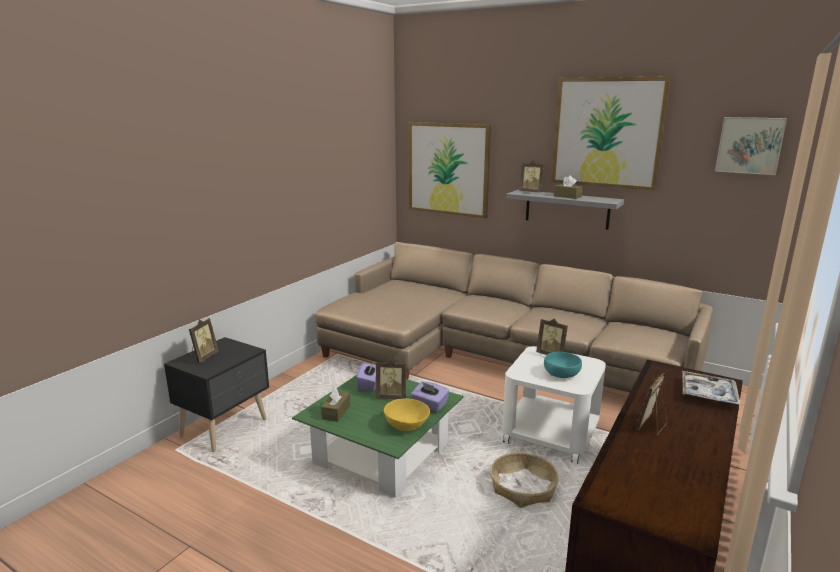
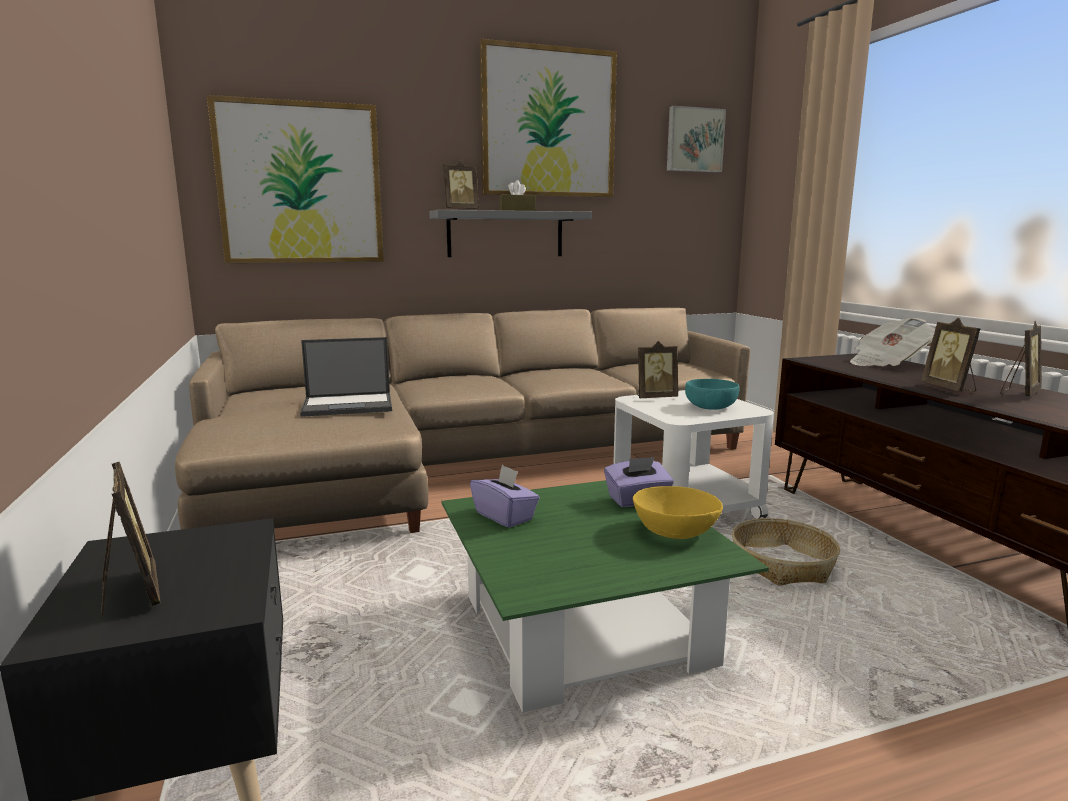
camera: 50 degrees left, 5 degrees down
brown tissue box [321,387,350,422] -> none
picture frame [376,359,406,399] -> picture frame moved to [1000,321,1042,396]
tray [682,371,741,405] -> newspaper [850,318,935,366]
none -> laptop [300,337,392,417]

